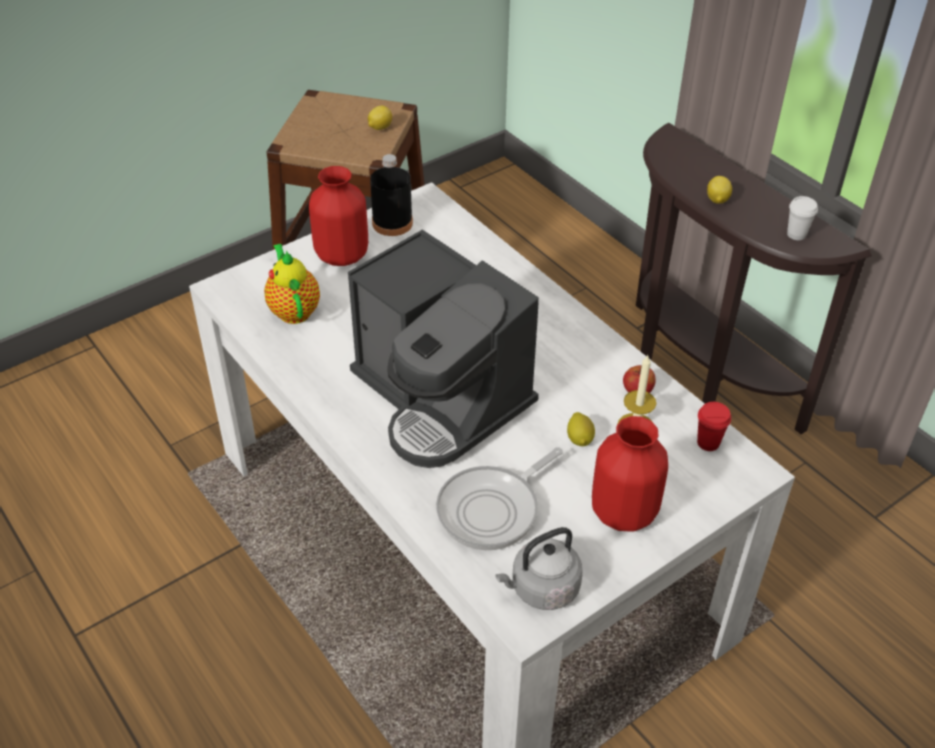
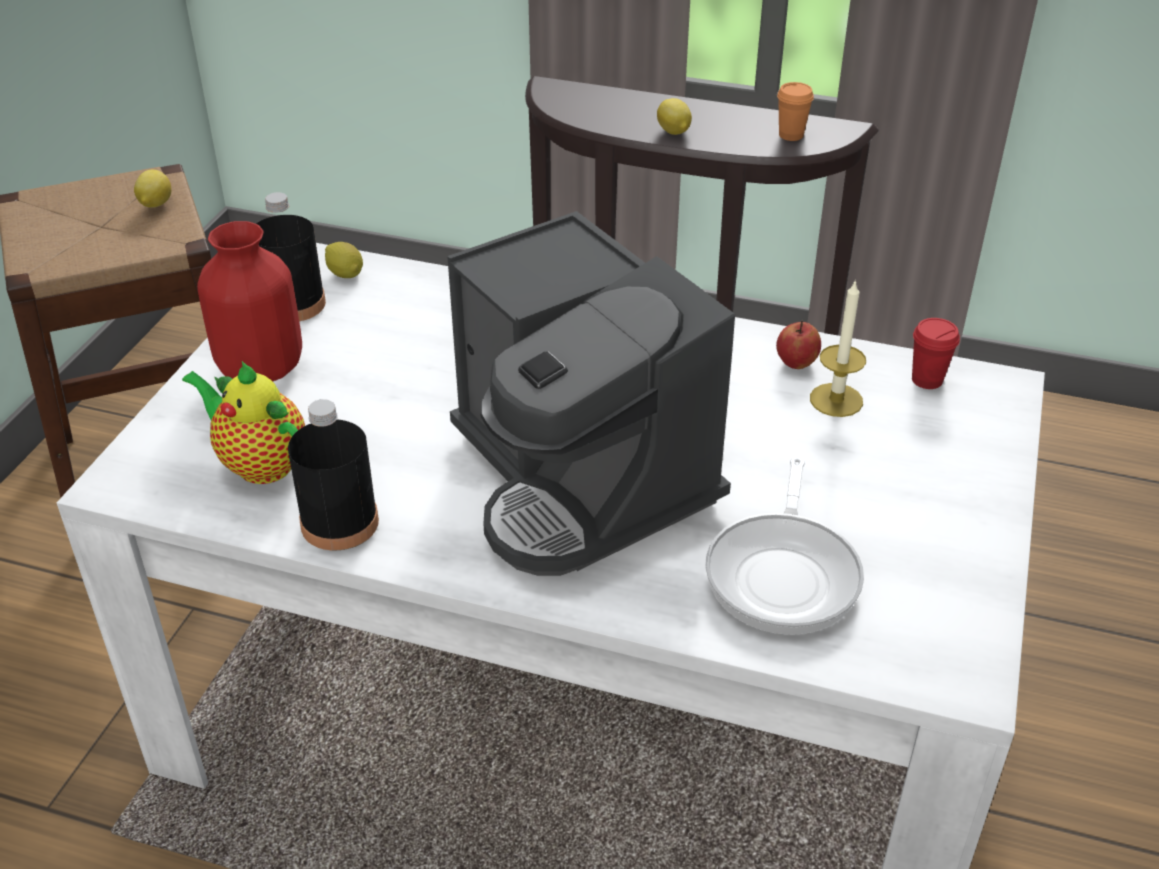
camera: 35 degrees left, 5 degrees down
coffee machine [348,229,539,468] -> coffee machine turned 45 degrees clockwise [447,211,735,576]
grey kettle [495,527,583,610] -> none
lemon [567,412,595,446] -> lemon moved to [325,242,363,278]
red vase [592,416,668,532] -> none
white cup [787,196,818,240] -> orange cup [777,82,814,141]
none -> black bottle [288,399,379,550]

